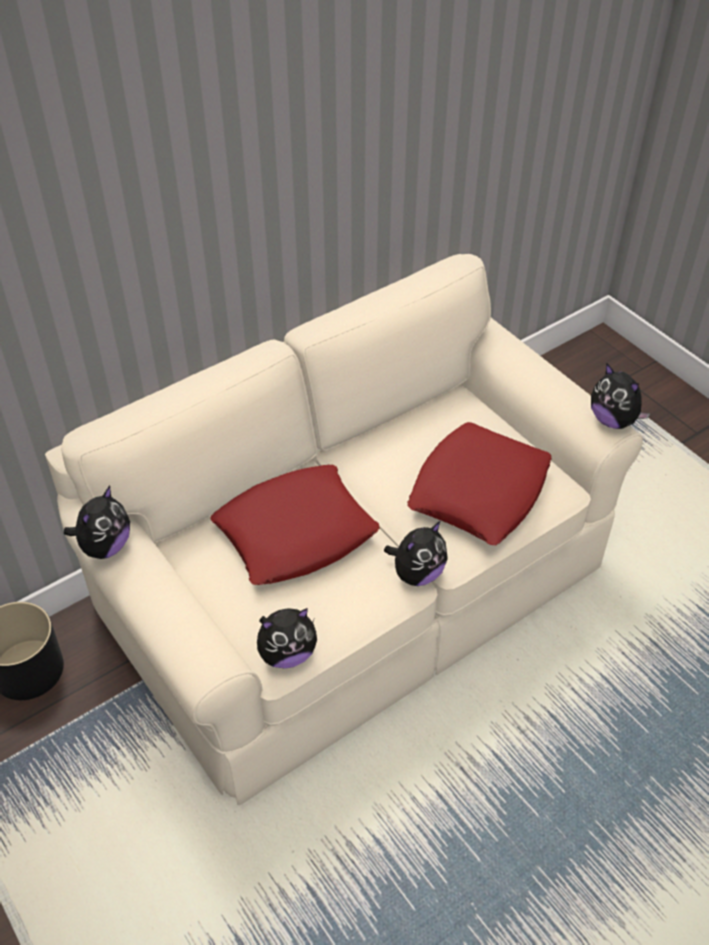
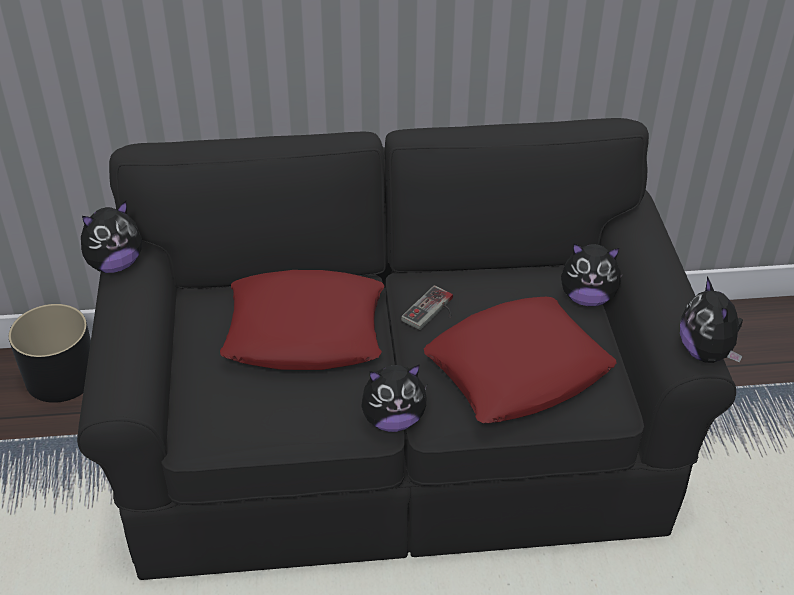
camera: 30 degrees right, 5 degrees down
beige sofa [45,254,643,805] -> black sofa [77,118,736,580]
plush toy [257,608,317,669] -> plush toy moved to [561,243,623,306]
none -> game controller [401,285,453,330]

